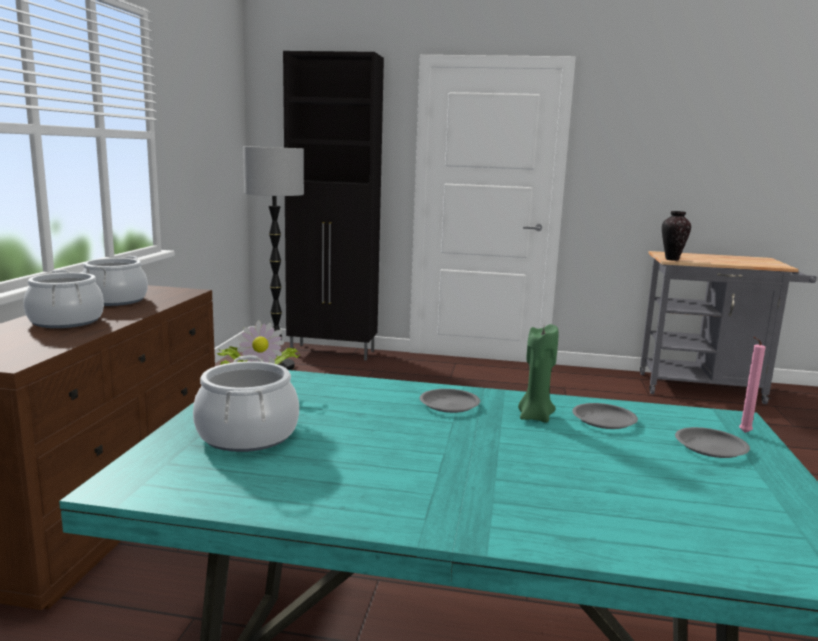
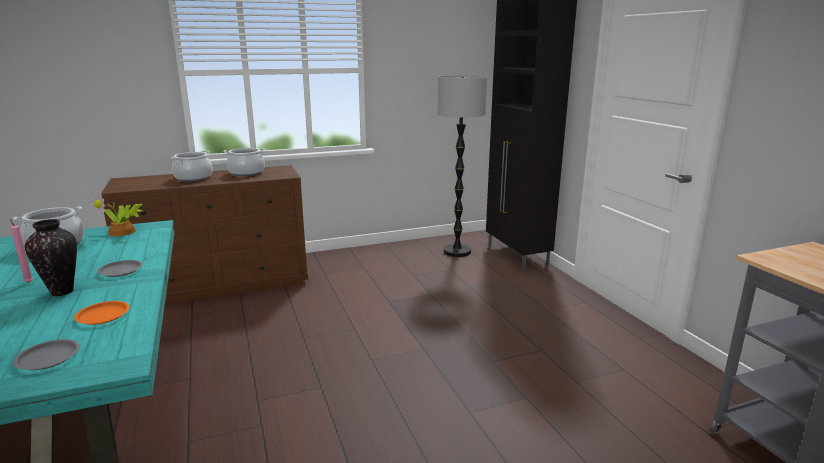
camera: 60 degrees right, 5 degrees up
green candle [518,324,559,423] -> none
grey plate [572,403,638,429] -> orange plate [74,301,130,325]
vase [662,211,691,261] -> vase moved to [25,219,77,296]
pink candle [739,336,766,433] -> pink candle moved to [10,219,33,283]

